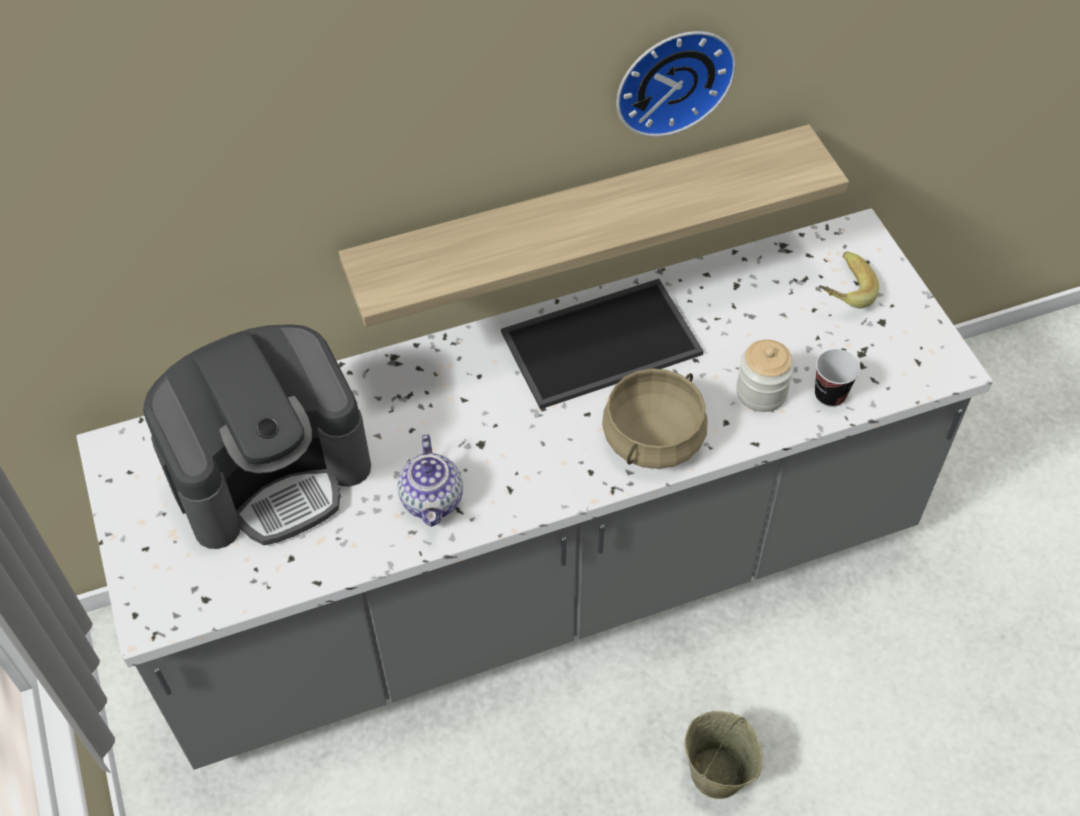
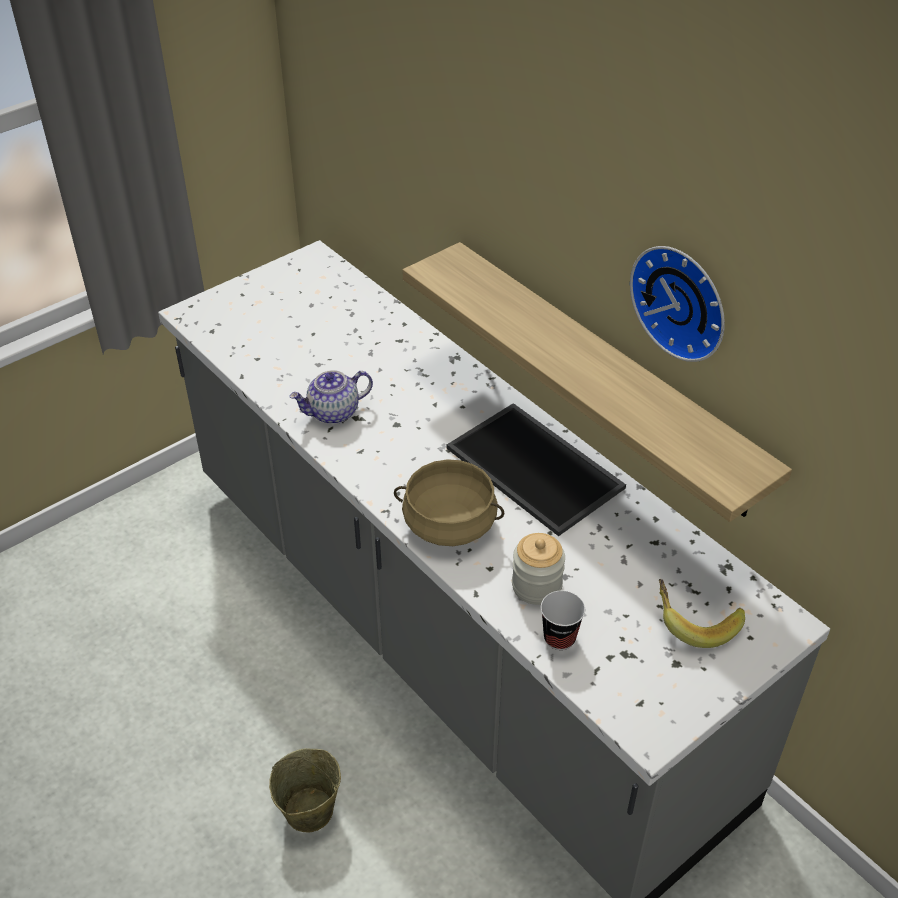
camera: 70 degrees right, 10 degrees down
coffee machine [143,324,371,549] -> none

